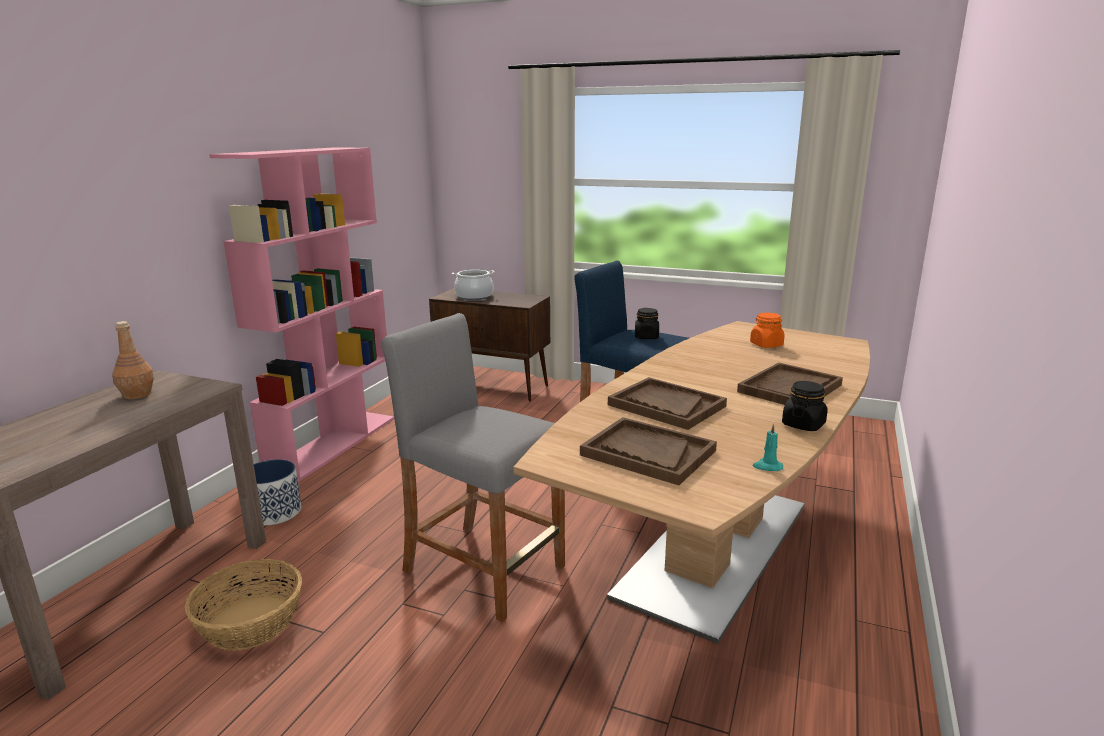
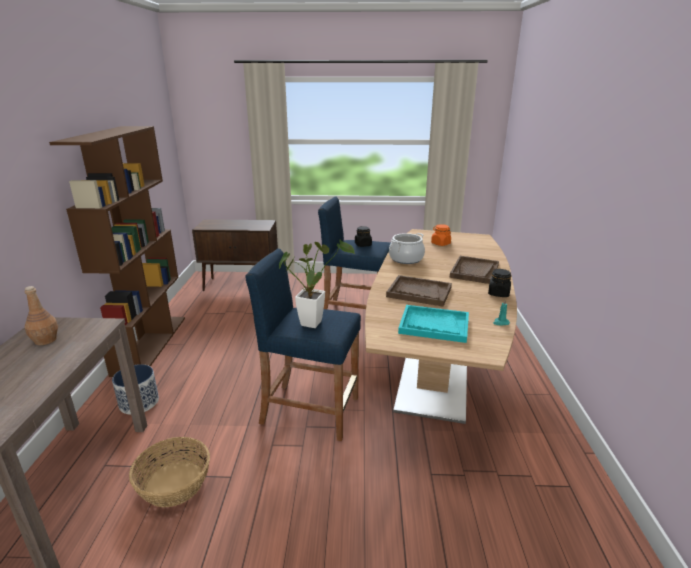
camera: 20 degrees left, 5 degrees up
pink bookcase [209,147,394,482] -> brown bookcase [49,126,185,377]
grey stool [381,313,565,622] -> blue stool [246,248,361,441]
cooking pot [452,270,495,300] -> cooking pot moved to [389,233,425,264]
brown tray [580,417,717,485] -> turquoise tray [398,305,469,343]
none -> potted plant [279,240,355,328]

